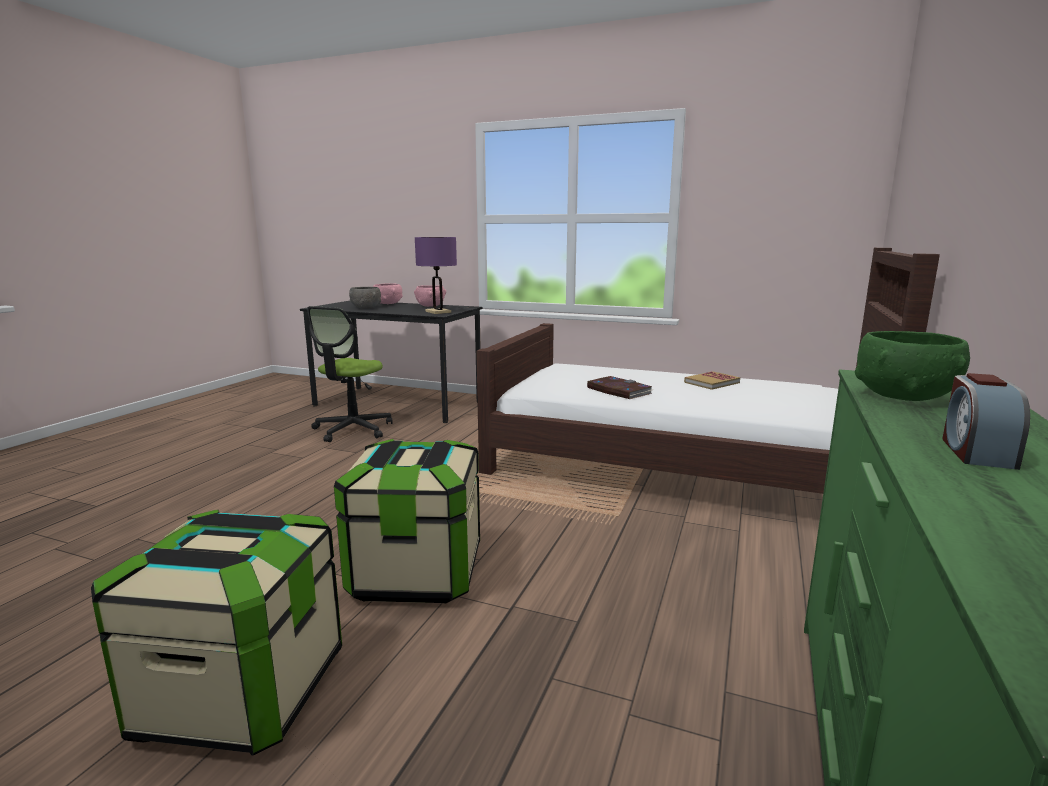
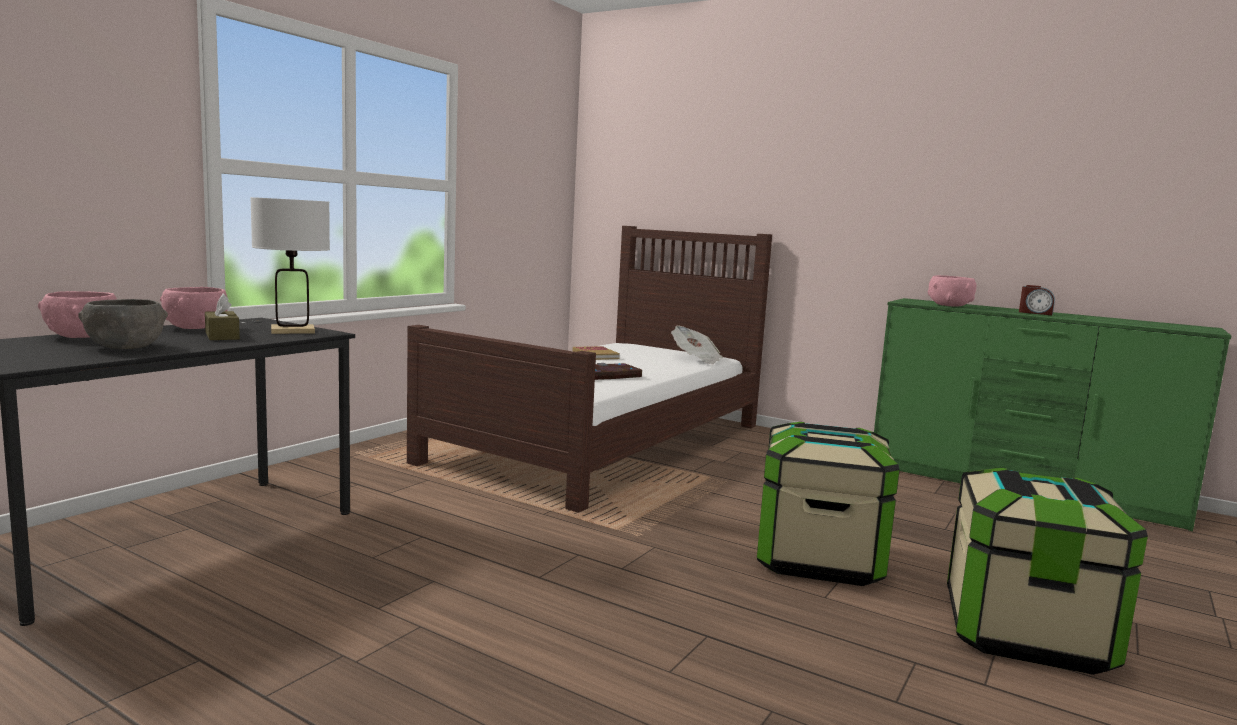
camera: 80 degrees left, 5 degrees down
office chair [307,306,393,442] -> none
purple table lamp [415,237,457,314] -> white table lamp [250,197,330,334]
green bowl [855,331,970,401] -> pink bowl [927,275,976,307]
none -> brown tissue box [205,294,240,340]
none -> newspaper [671,326,723,364]

